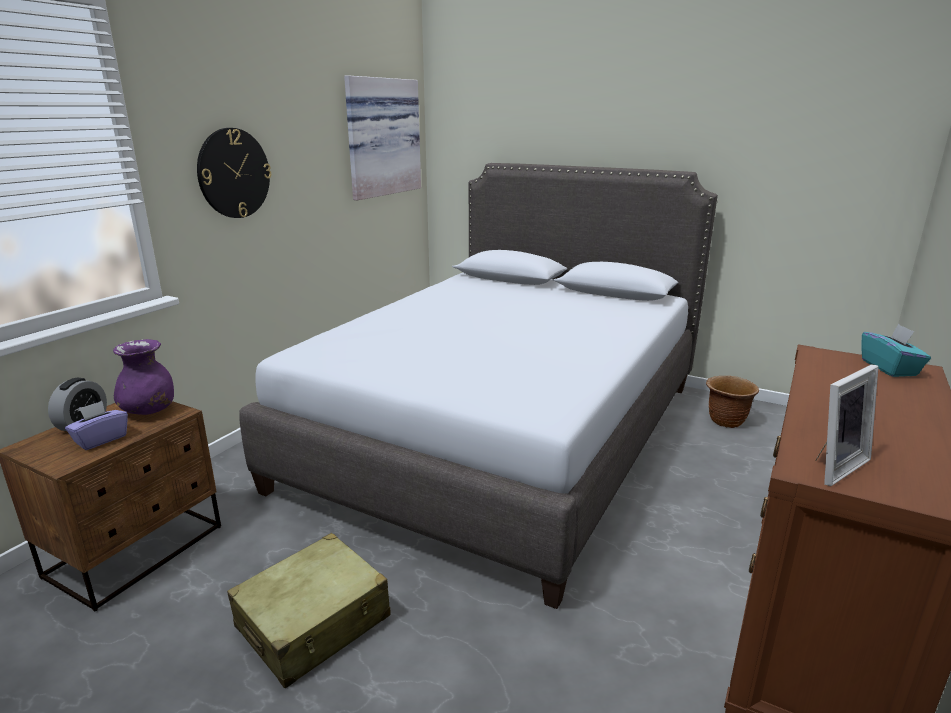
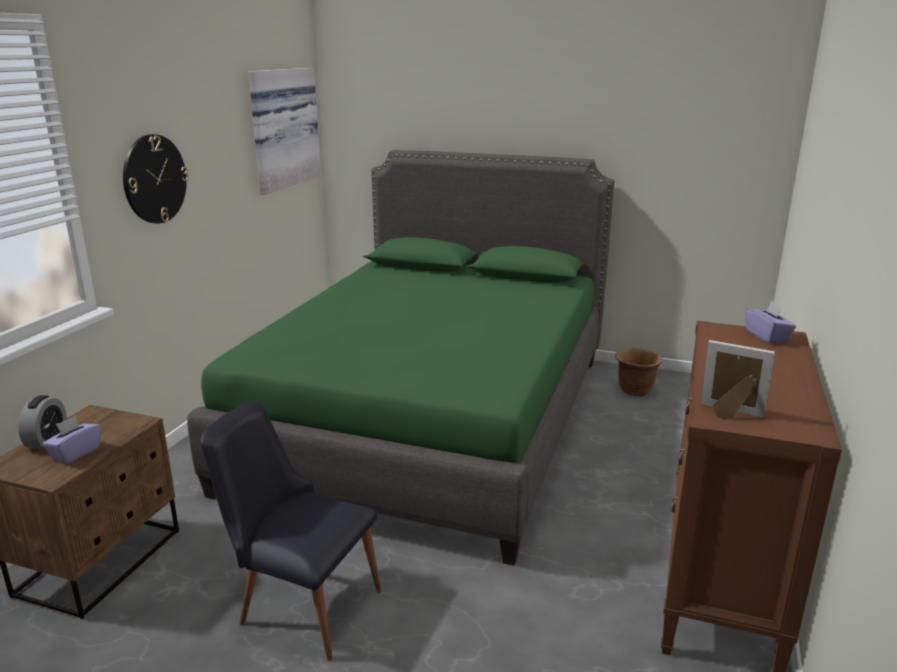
camera: 10 degrees left, 0 degrees up
purple vase [113,339,174,415] -> none
beige suitcase [227,533,391,688] -> black chair [200,402,382,661]
grey bed [239,163,718,609] -> green bed [187,150,614,566]
picture frame [815,364,878,486] -> picture frame turned 105 degrees counterclockwise [701,340,775,420]
turquoise tissue box [861,324,931,377] -> purple tissue box [745,301,796,343]

